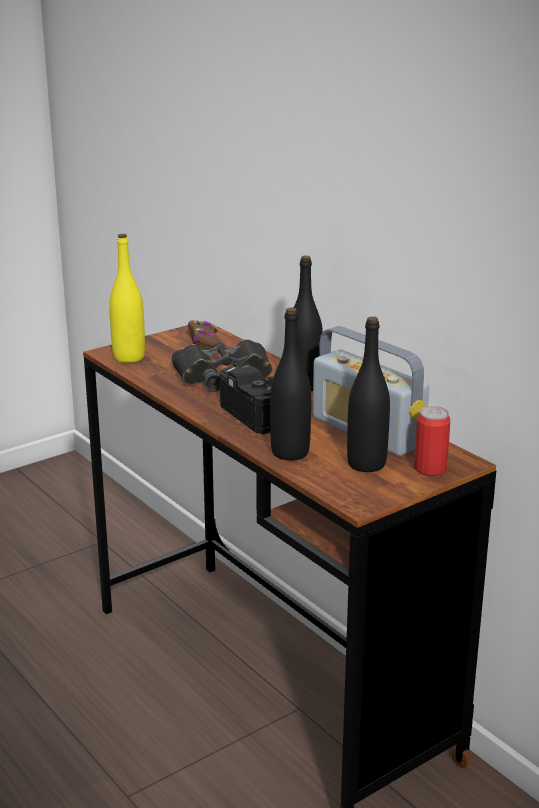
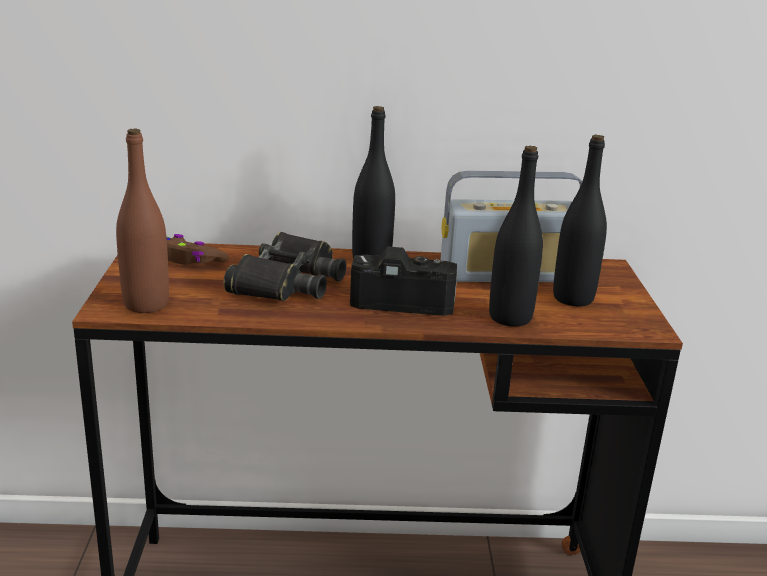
camera: 55 degrees left, 0 degrees up
yellow bottle [109,234,145,363] -> brown bottle [116,128,169,313]
can [414,406,450,476] -> none

